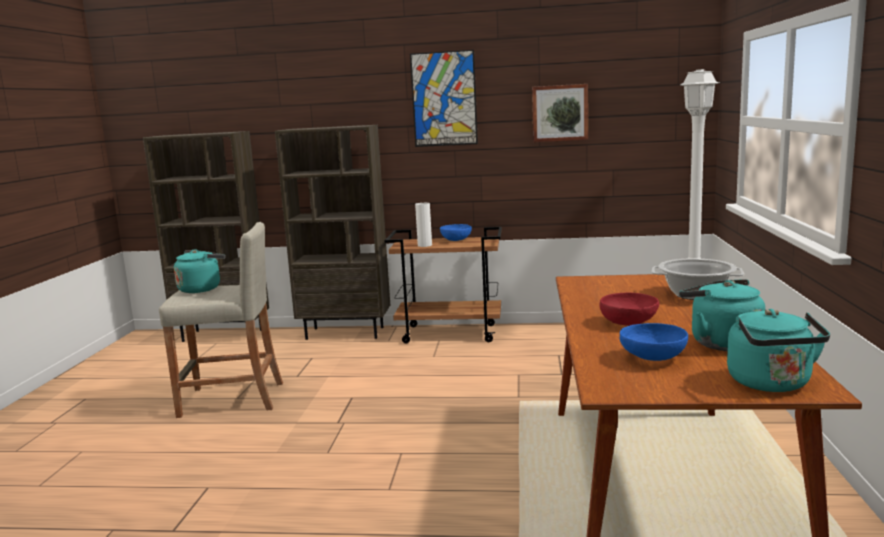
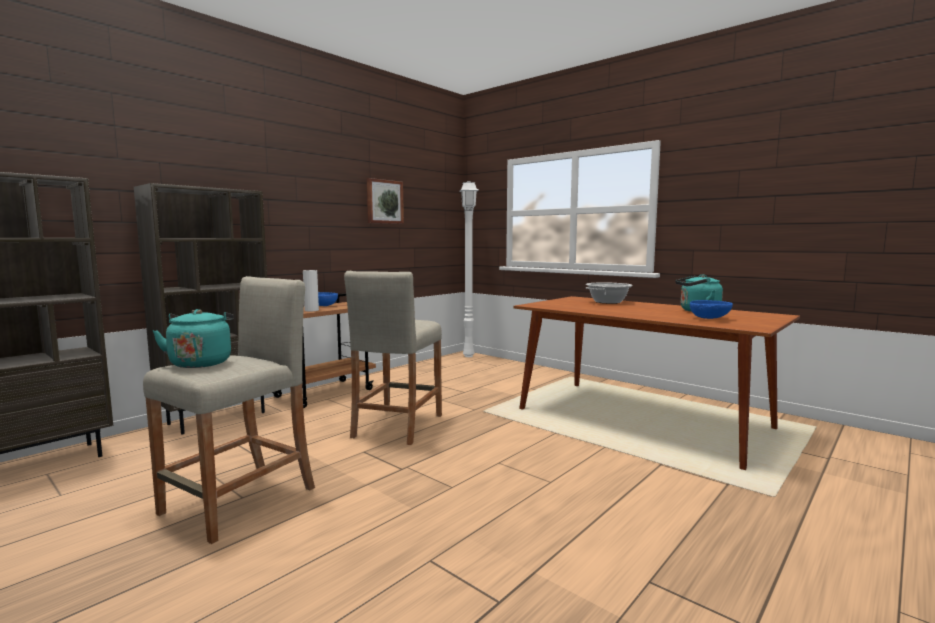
camera: 55 degrees left, 5 degrees down
picture [410,50,478,147] -> none
red bowl [599,293,659,326] -> none
turquoise kettle [727,309,830,392] -> none
none -> beige stool [344,271,442,445]

